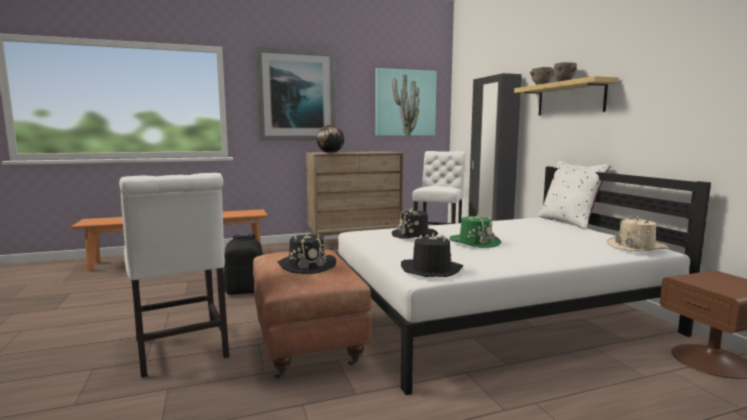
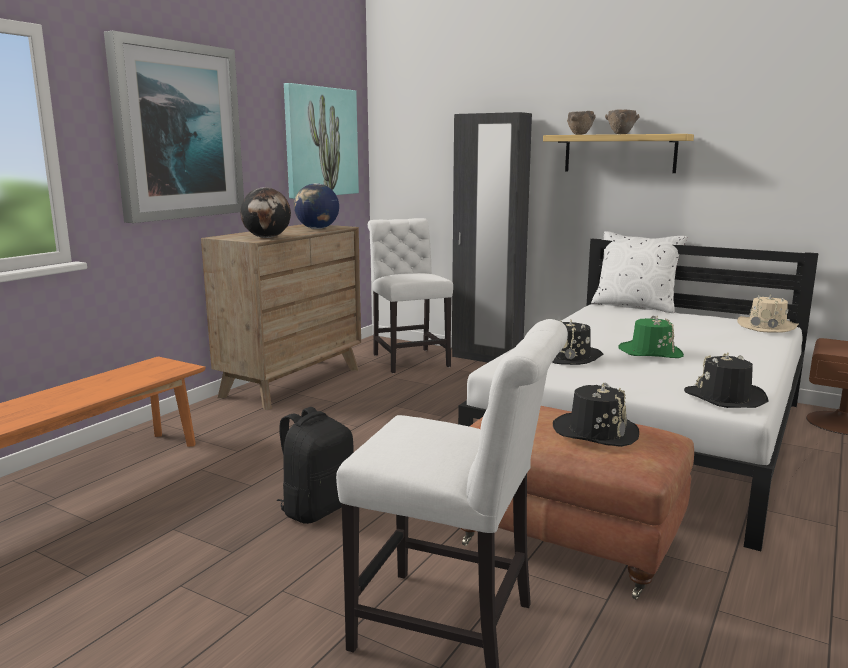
camera: 40 degrees left, 5 degrees up
none -> globe [294,183,339,229]

